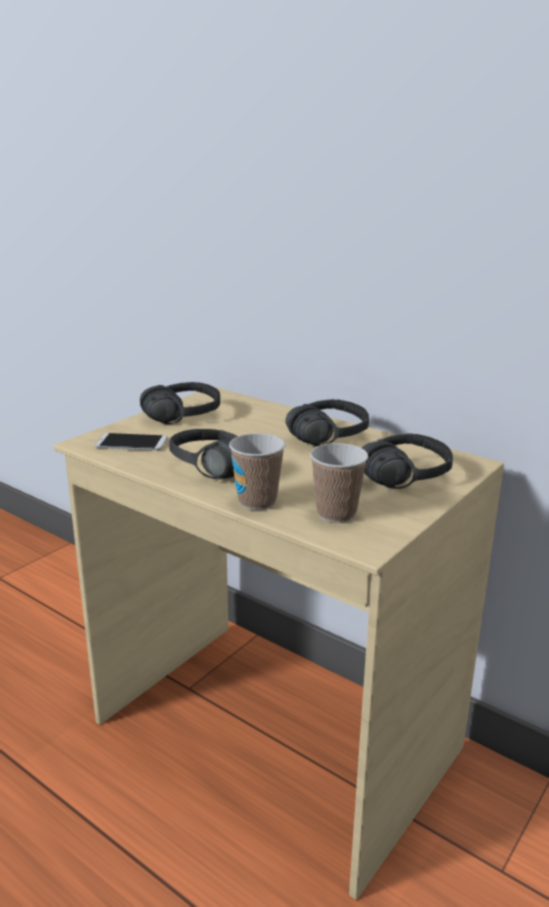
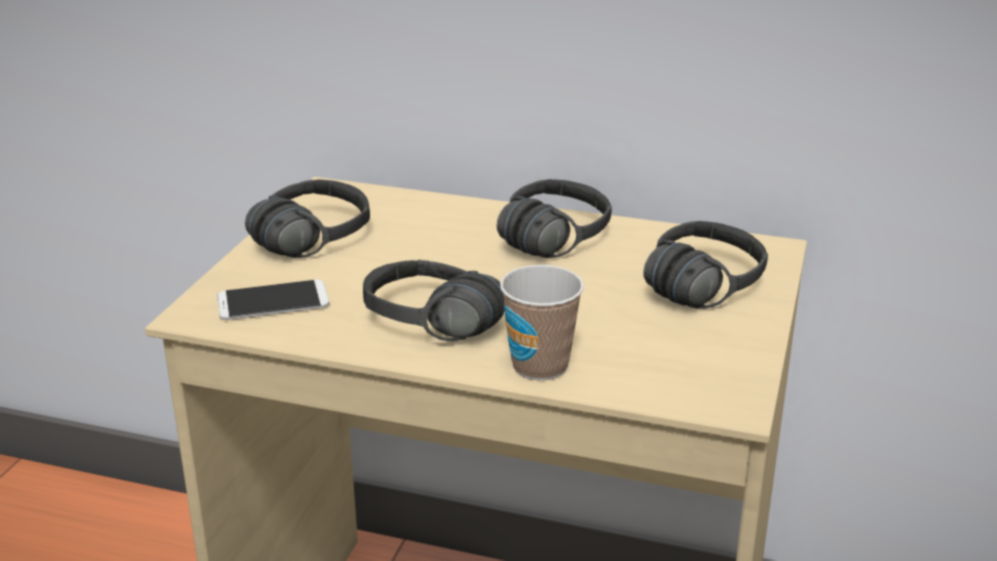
camera: 20 degrees left, 5 degrees up
cup [310,443,368,523] -> none

